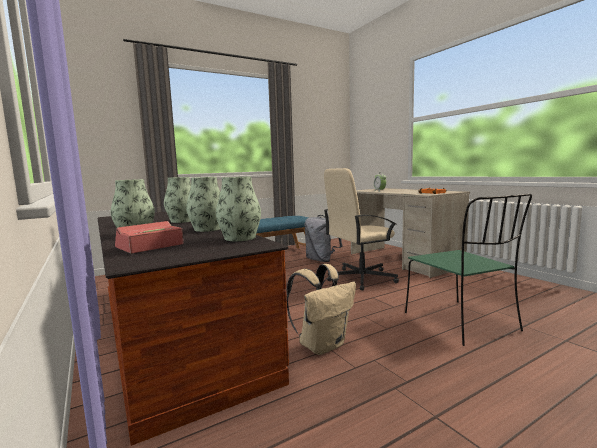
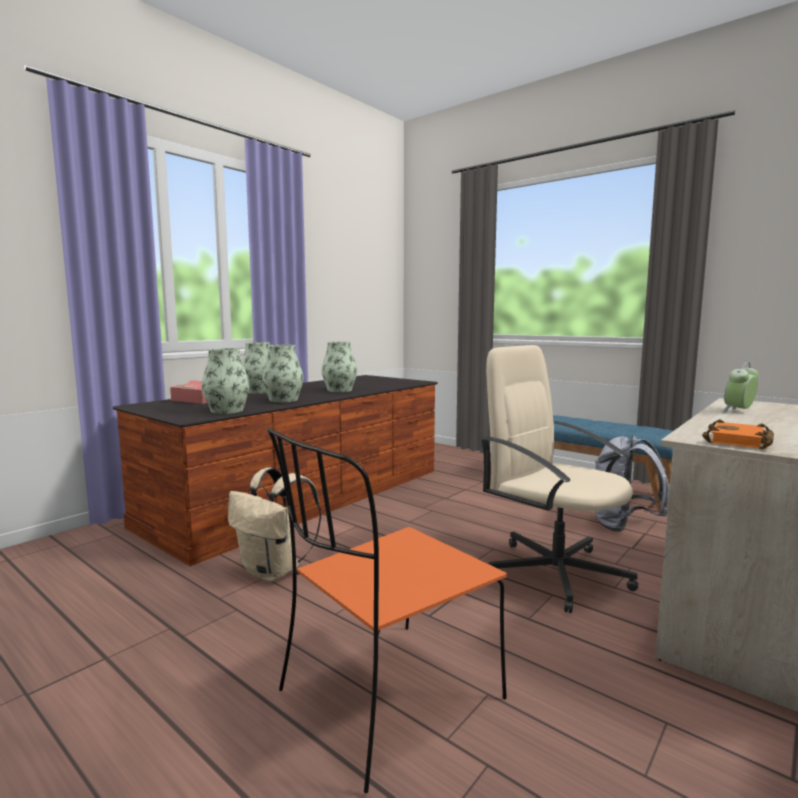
camera: 70 degrees right, 0 degrees up
green chair [405,194,532,346] -> orange chair [268,428,507,793]

